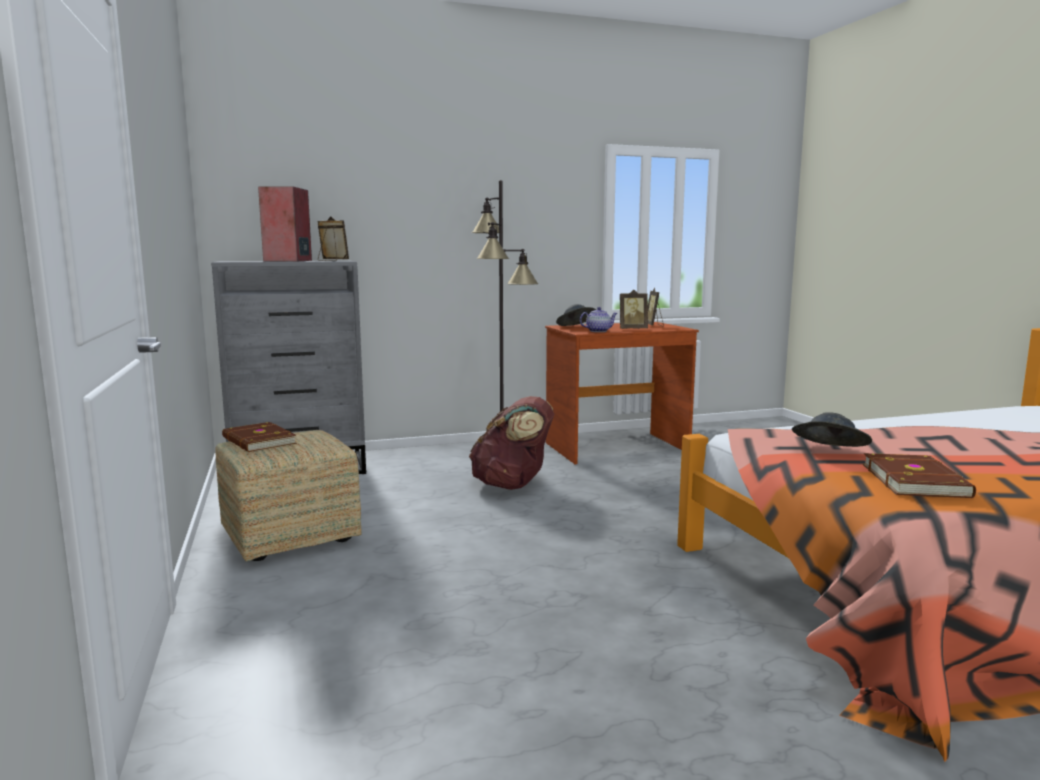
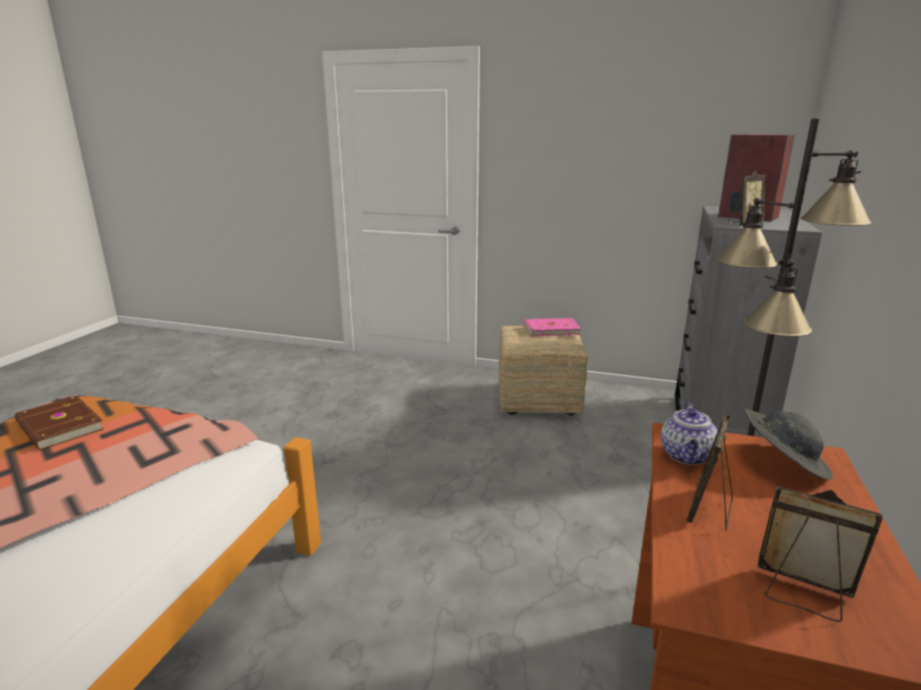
camera: 125 degrees right, 10 degrees up
brown book [222,422,297,452] -> pink book [524,318,581,336]
brown backpack [469,396,554,490] -> none
grey hat [792,412,872,447] -> none

